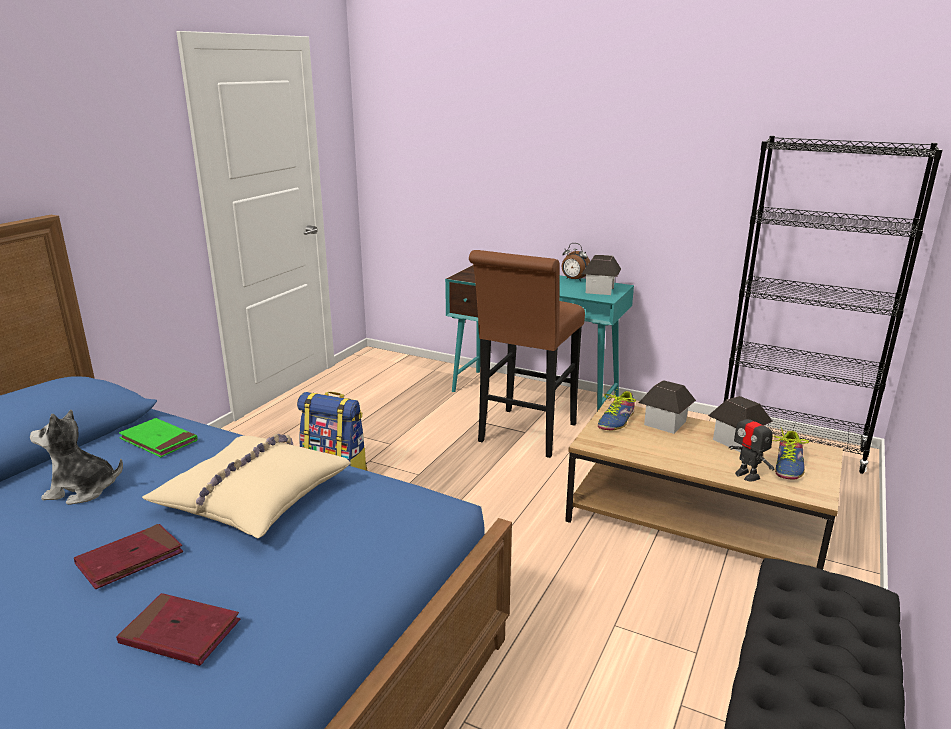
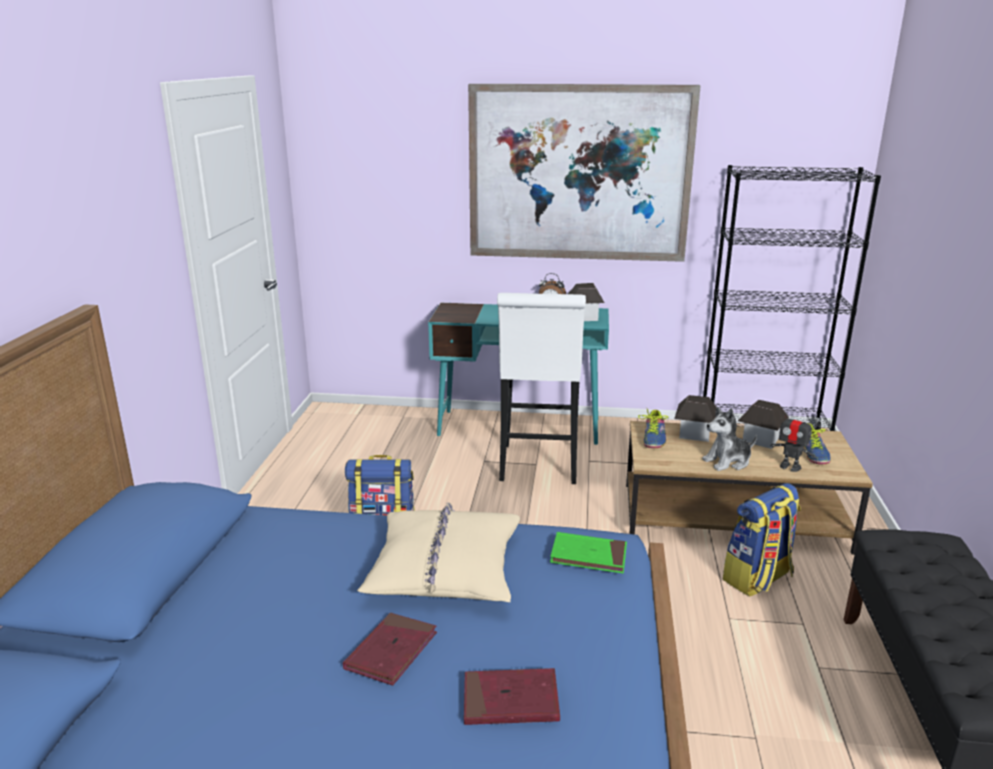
camera: 20 degrees left, 0 degrees up
plush toy [30,410,123,505] -> plush toy moved to [702,407,757,471]
green book [119,418,198,457] -> green book moved to [550,532,627,573]
brown stool [469,250,585,458] -> white stool [497,293,586,484]
none -> picture [468,84,701,262]
none -> backpack [723,483,801,597]

